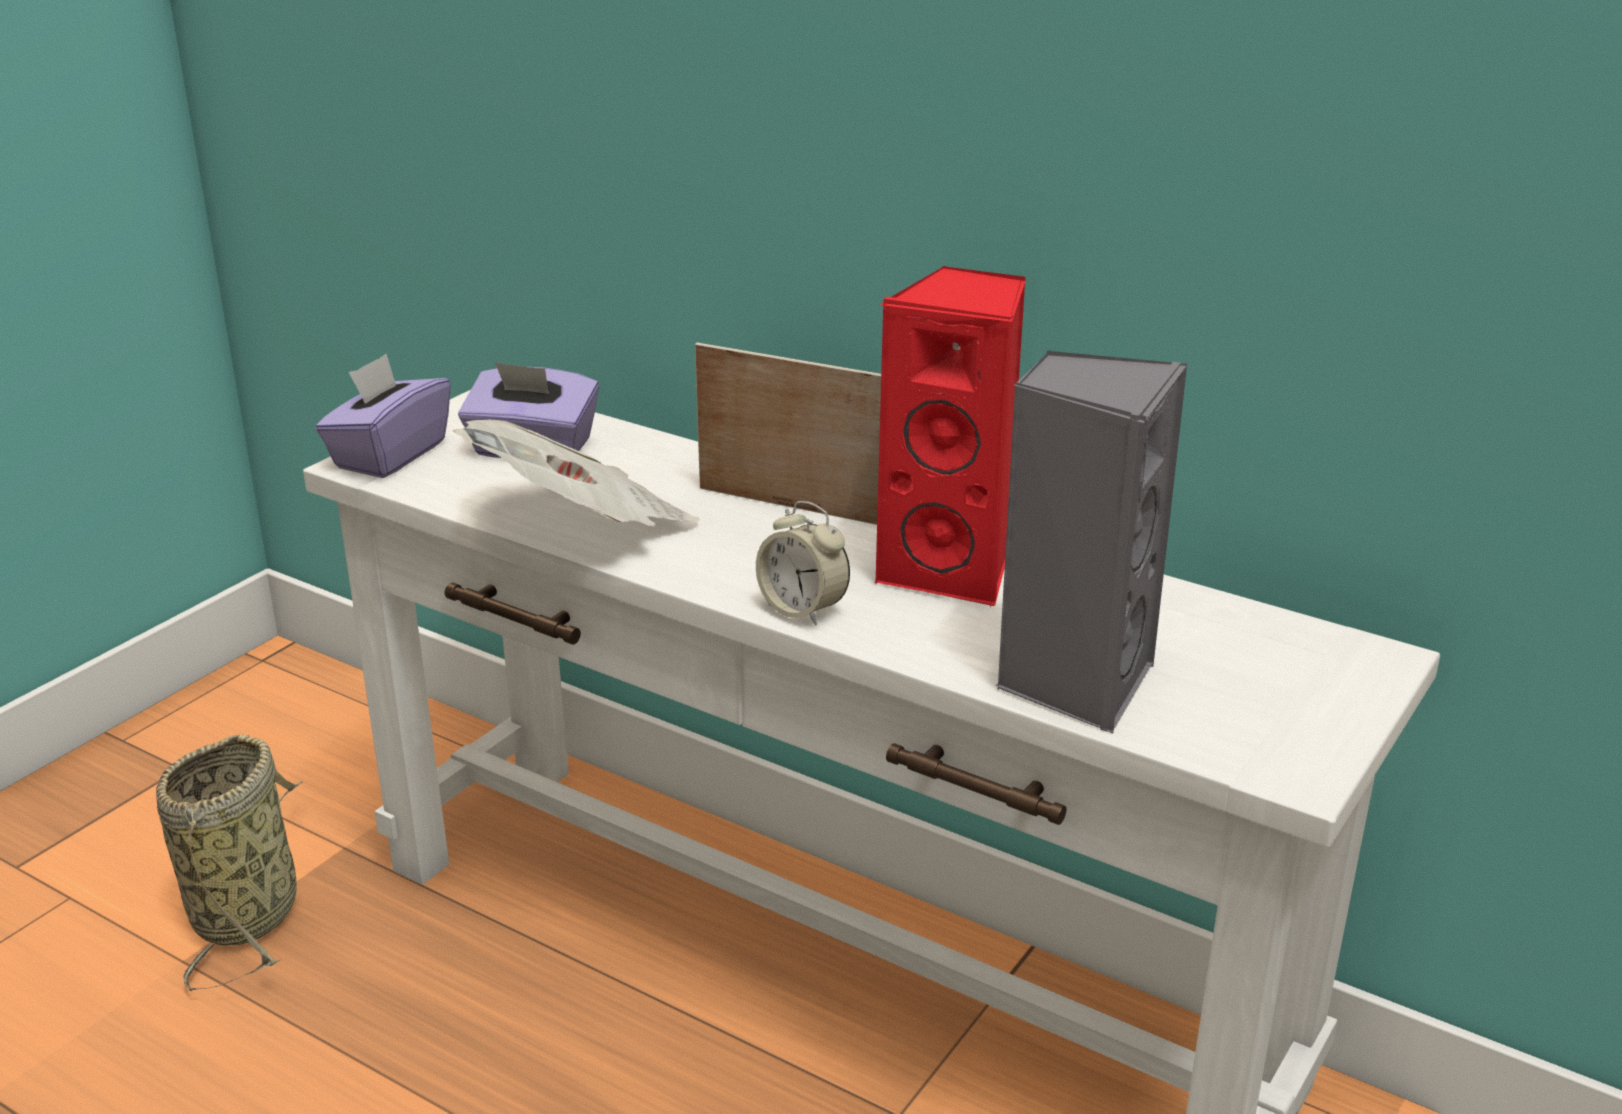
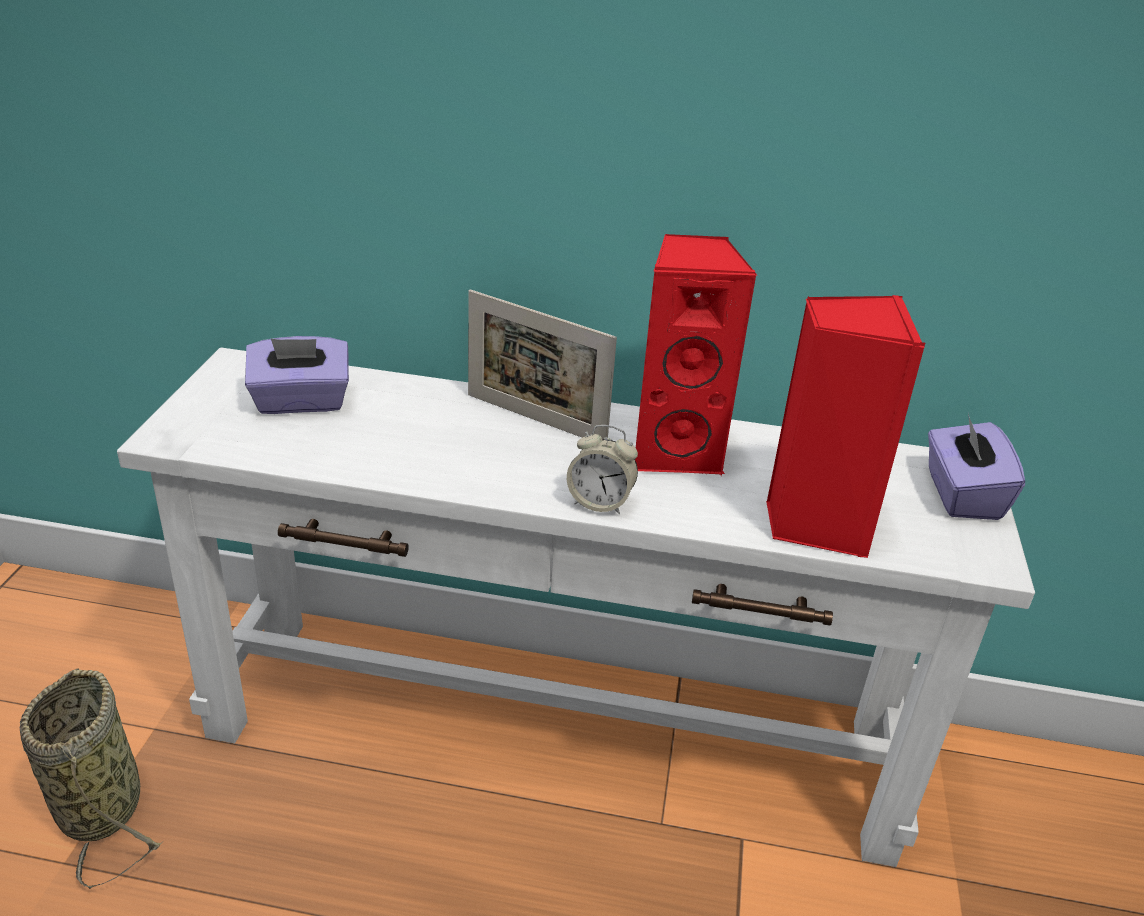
camera: 25 degrees left, 5 degrees up
purple tissue box [315,354,451,478] -> purple tissue box moved to [928,414,1025,520]
newspaper [453,419,699,526] -> none
picture frame [695,342,881,525] -> picture frame turned 150 degrees counterclockwise [468,289,617,439]
grey speaker [996,350,1187,733] -> red speaker [766,295,925,558]

